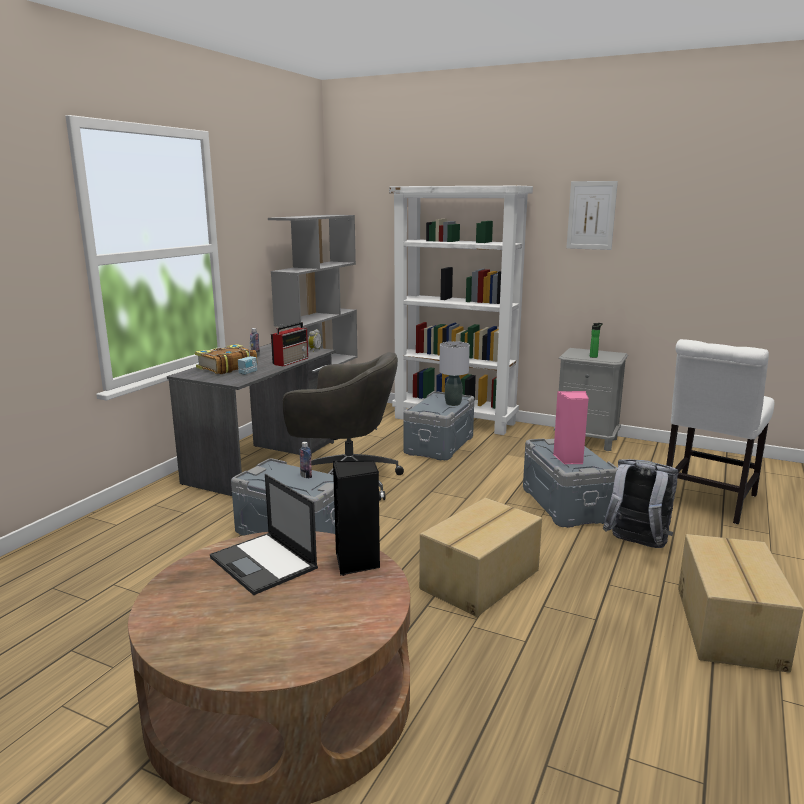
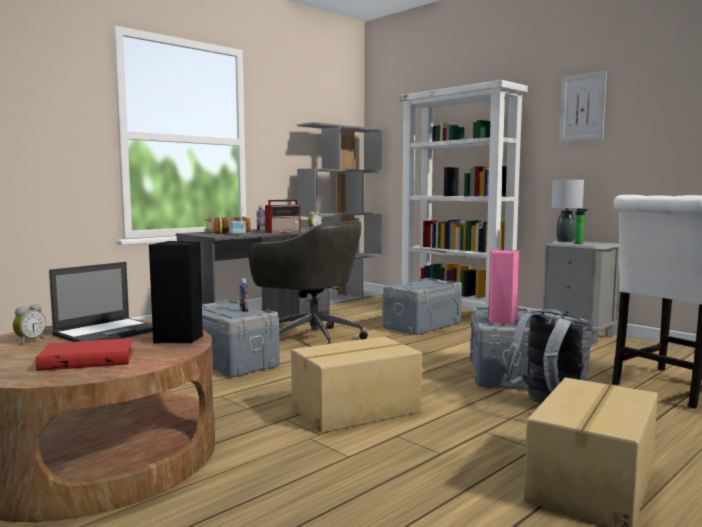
camera: 20 degrees right, 10 degrees down
laptop [210,474,318,595] -> laptop turned 120 degrees counterclockwise [49,262,153,342]
grey table lamp [439,341,470,406] -> grey table lamp moved to [552,180,584,242]
none -> alarm clock [13,304,46,344]
none -> red book [36,338,133,371]

